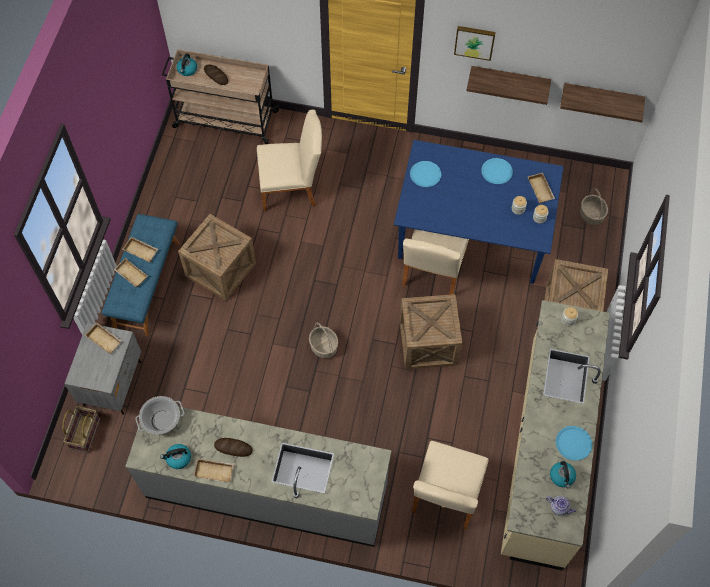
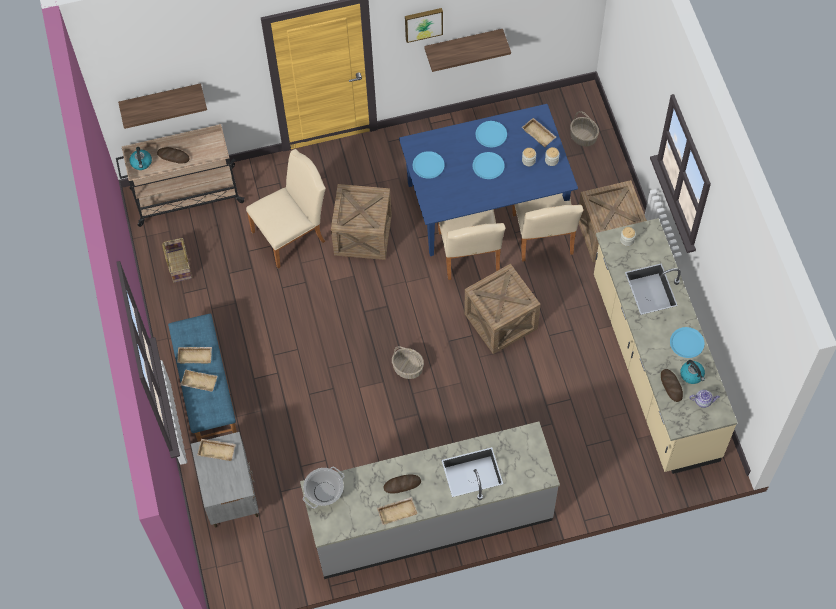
camera: 25 degrees left, 0 degrees up
basket [62,406,100,453] -> basket moved to [162,238,192,282]
kettle [160,444,191,469] -> none
crate [178,214,256,301] -> crate moved to [331,184,392,260]
beige chair [412,441,489,529] -> beige chair moved to [512,193,583,262]
shelf [560,83,645,123] -> shelf moved to [118,83,207,129]
none -> blue plate [473,152,505,179]
none -> bread [661,369,683,402]

